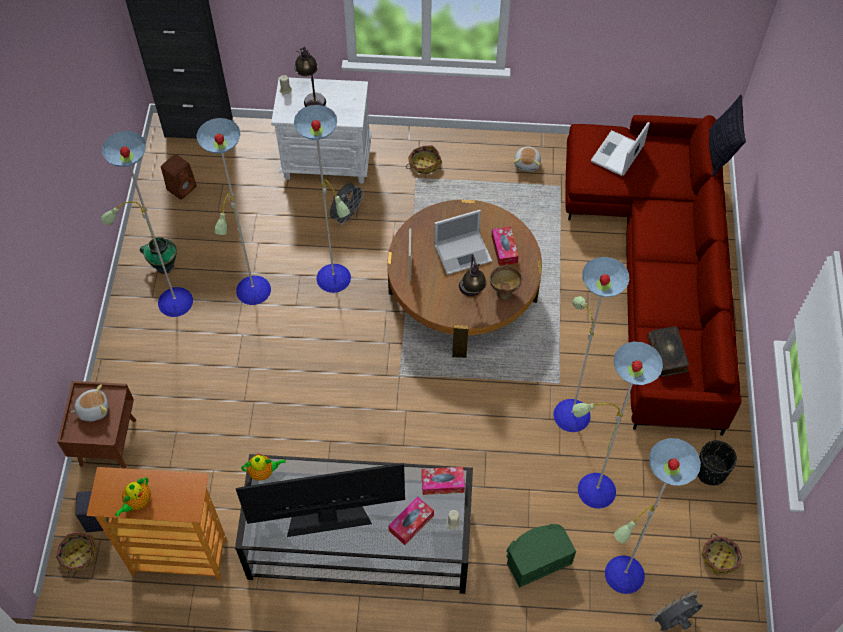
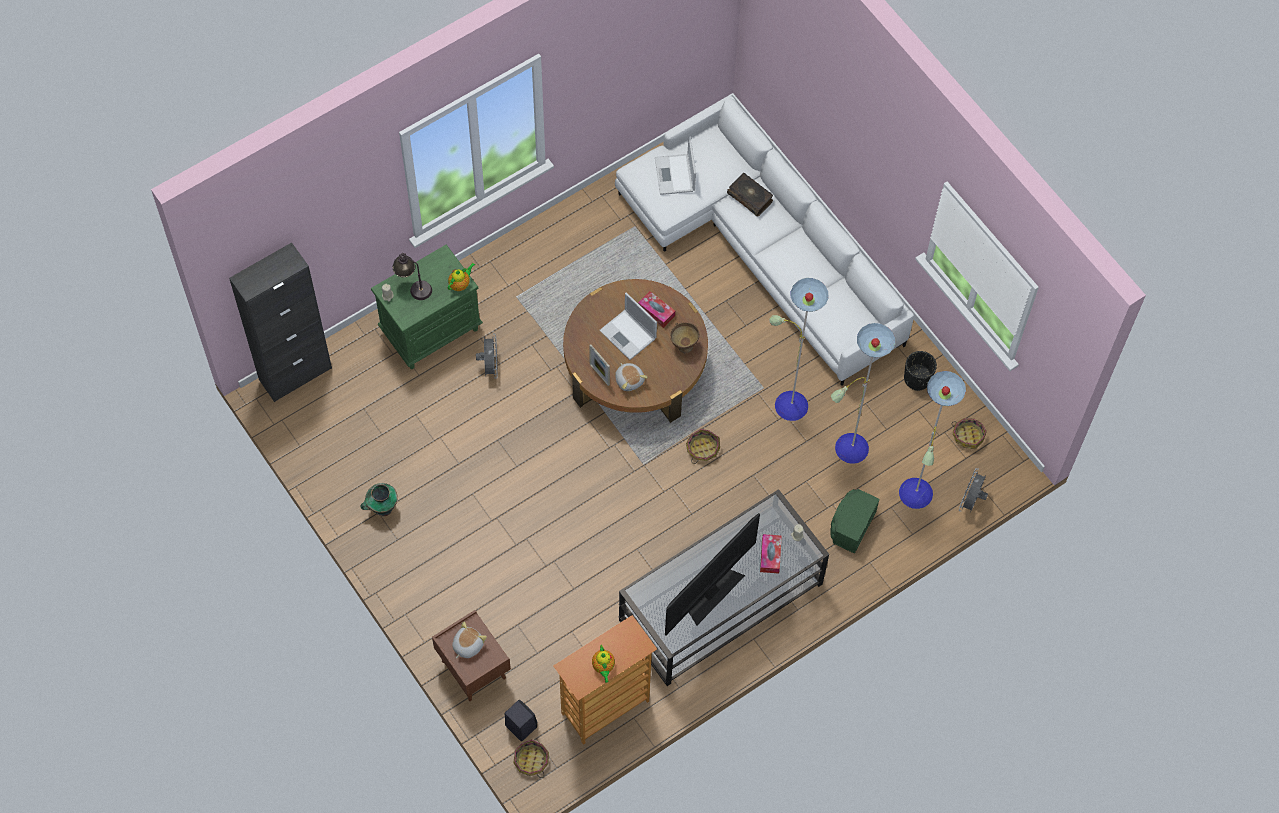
camera: 40 degrees left, 5 degrees up
floor lamp [101,105,351,317] -> none
brown speaker [161,154,197,200] -> none
teapot [241,454,286,481] -> teapot moved to [448,263,475,291]
white nightstand [271,78,372,184] -> green nightstand [371,244,483,369]
basket [406,145,442,174] -> basket moved to [686,429,720,464]
tissue box [421,467,465,495] -> none
laptop [434,210,492,275] -> laptop turned 105 degrees clockwise [599,293,657,360]
table lamp [459,254,486,296] -> none
plush toy [514,146,541,172] -> plush toy moved to [615,363,648,391]
red sofa [565,115,742,435] -> white sofa [615,96,914,386]
book [647,326,689,377] -> book moved to [727,173,773,217]
pillow [709,95,746,176] -> none

